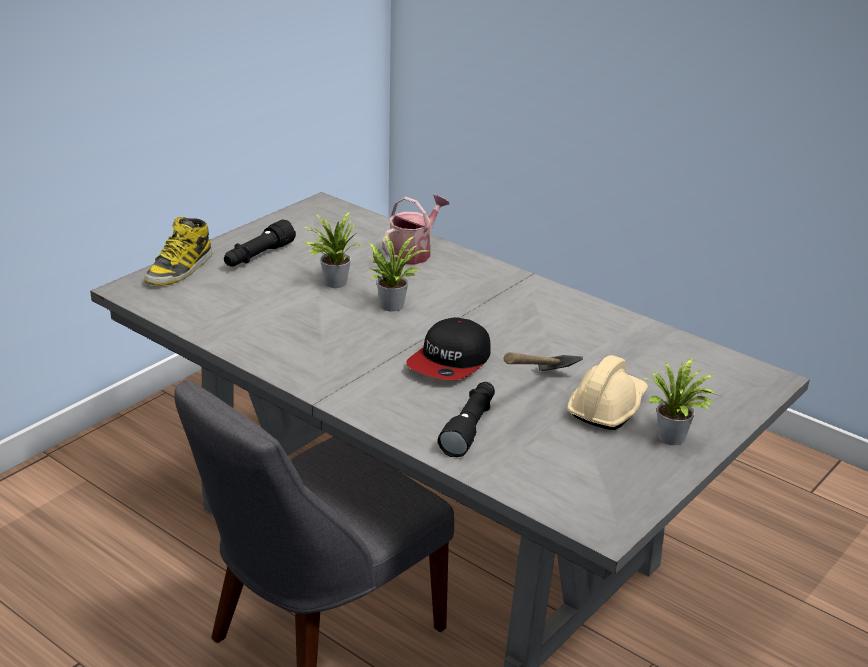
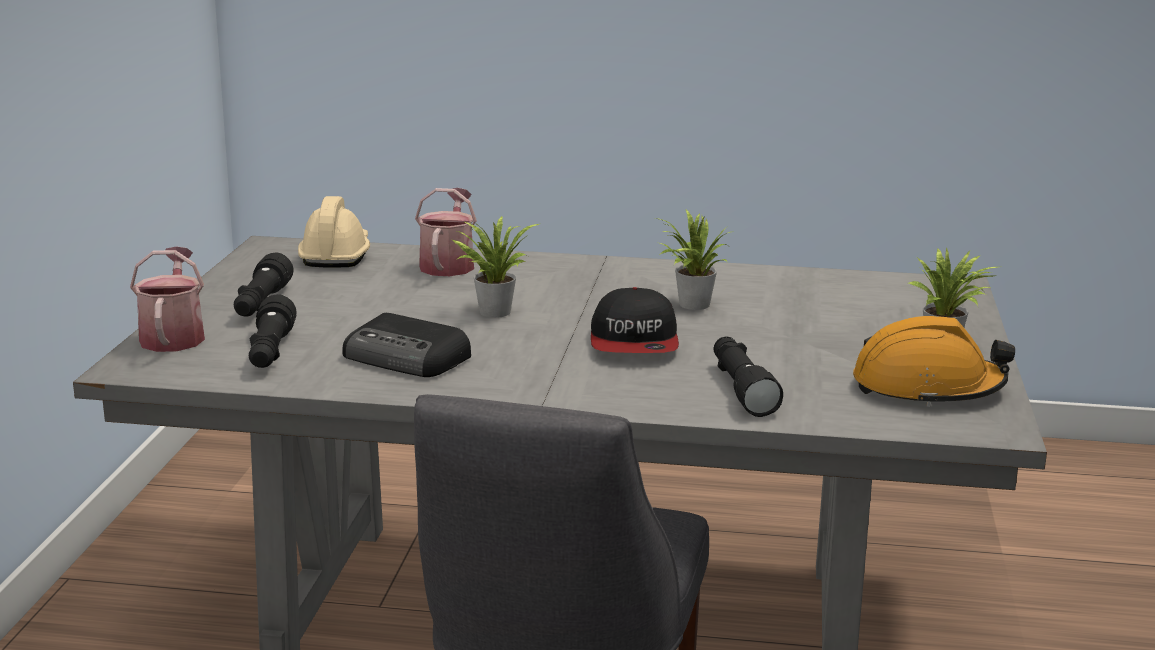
camera: 30 degrees left, 10 degrees down
boot [144,217,212,286] -> watering can [130,246,205,352]
potted plant [303,212,362,288] -> potted plant moved to [655,210,730,310]
hammer [503,352,583,371] -> none
beige hard hat [567,355,648,430] -> beige hard hat moved to [298,196,370,268]
none -> black flashlight [249,294,297,368]
none -> radio [342,313,471,377]
none -> orange hard hat [853,316,1015,407]

